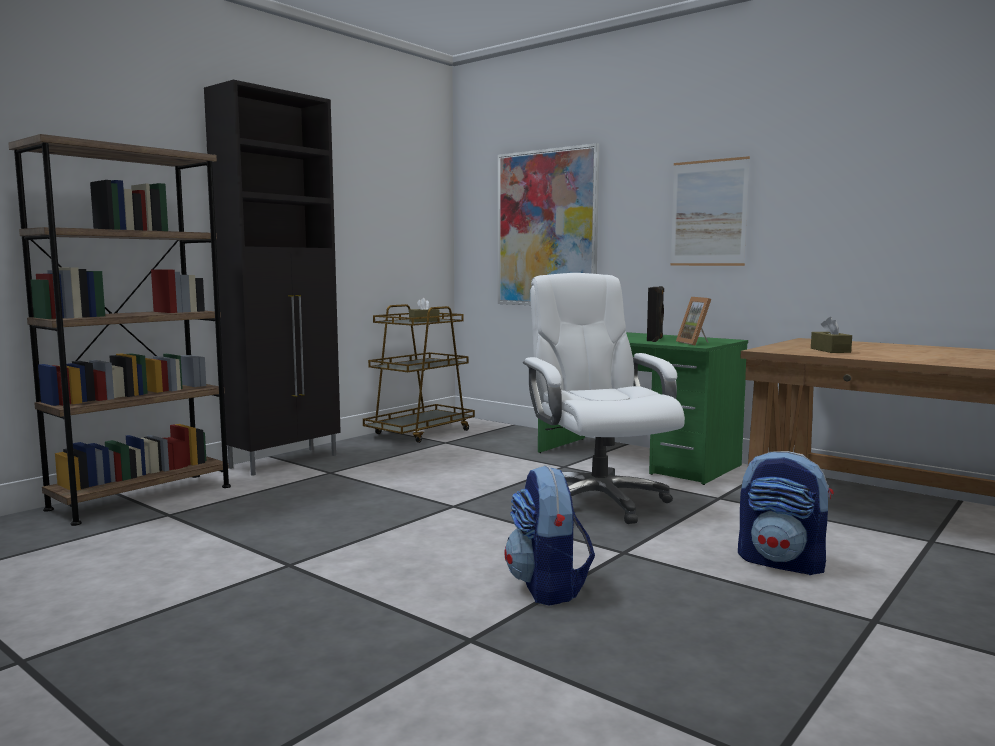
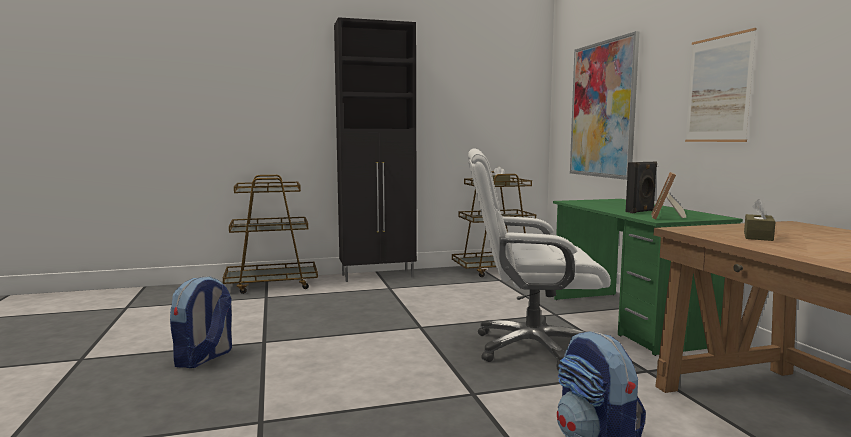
camera: 35 degrees right, 0 degrees up
brown bookcase [8,134,231,526] -> brown cart [223,175,318,294]
backpack [505,465,595,606] -> backpack moved to [170,276,232,368]
white office chair [523,273,685,524] -> white office chair turned 105 degrees counterclockwise [468,148,611,371]

